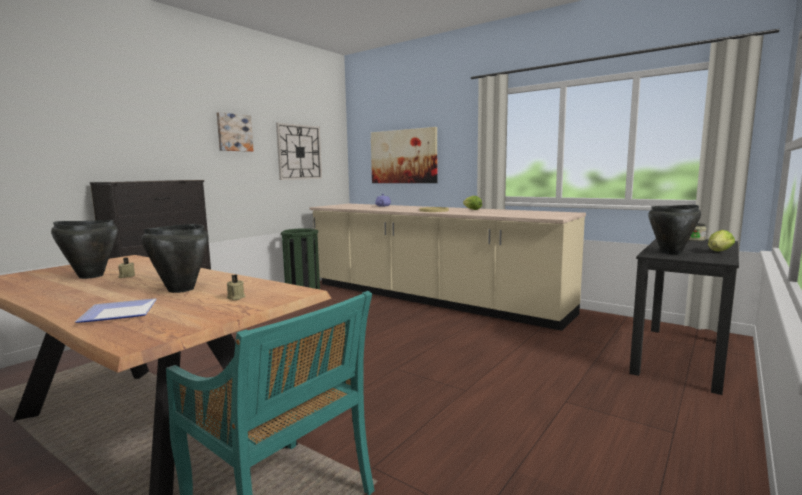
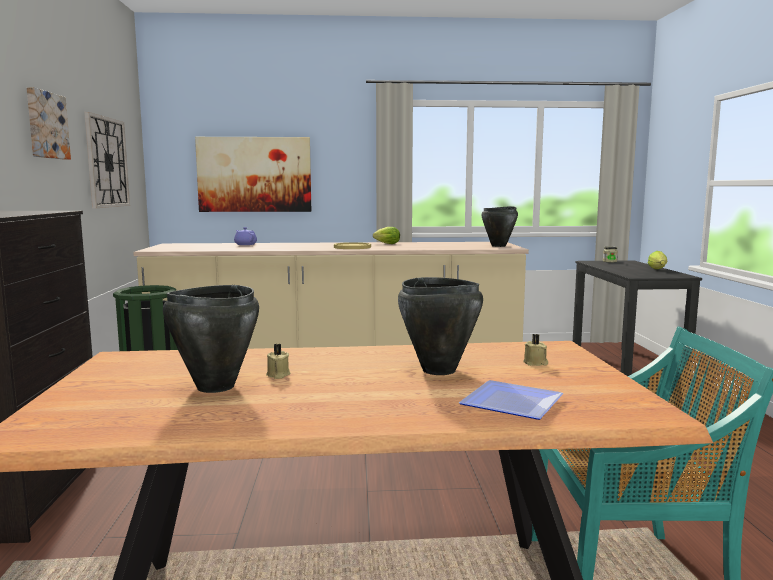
camera: 40 degrees left, 0 degrees up
black cooking pot [648,205,701,254] -> black cooking pot moved to [482,206,518,247]

